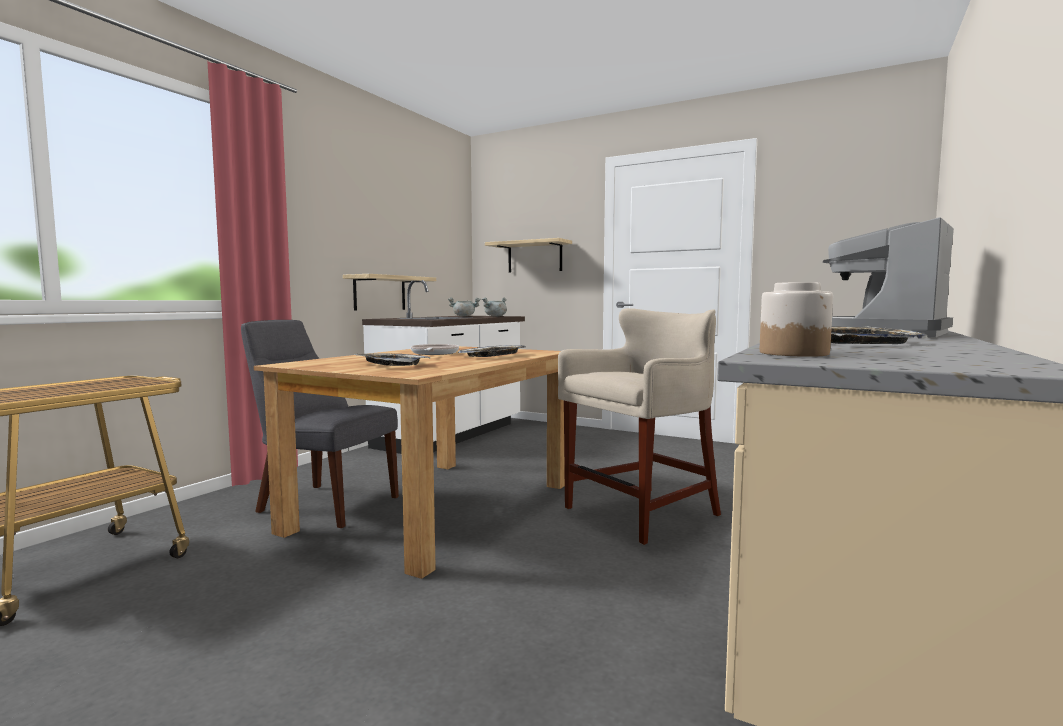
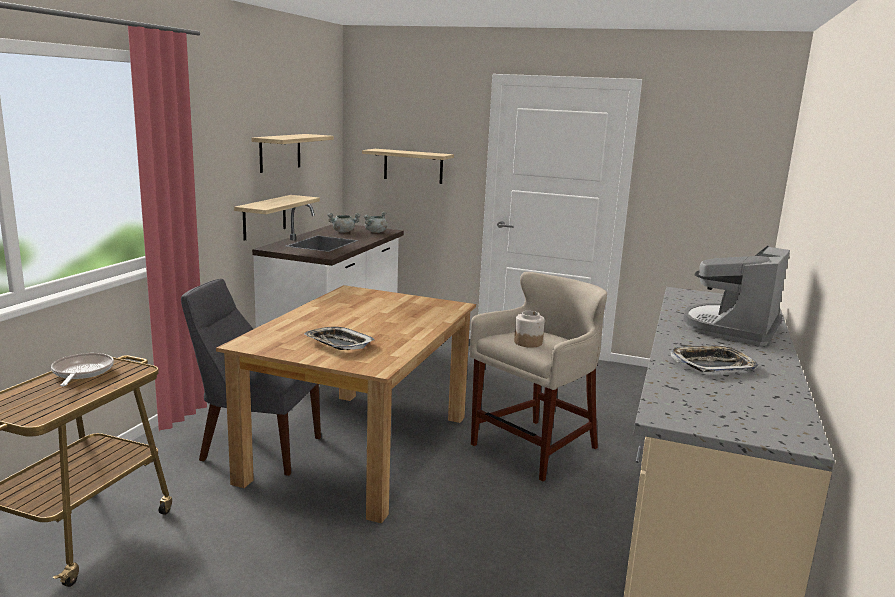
camera: 10 degrees left, 10 degrees up
frying pan [410,344,459,355] -> frying pan moved to [51,353,114,386]
tray [458,345,526,357] -> none
jar [760,282,833,357] -> jar moved to [514,311,545,348]
none -> shelf [251,134,334,173]

